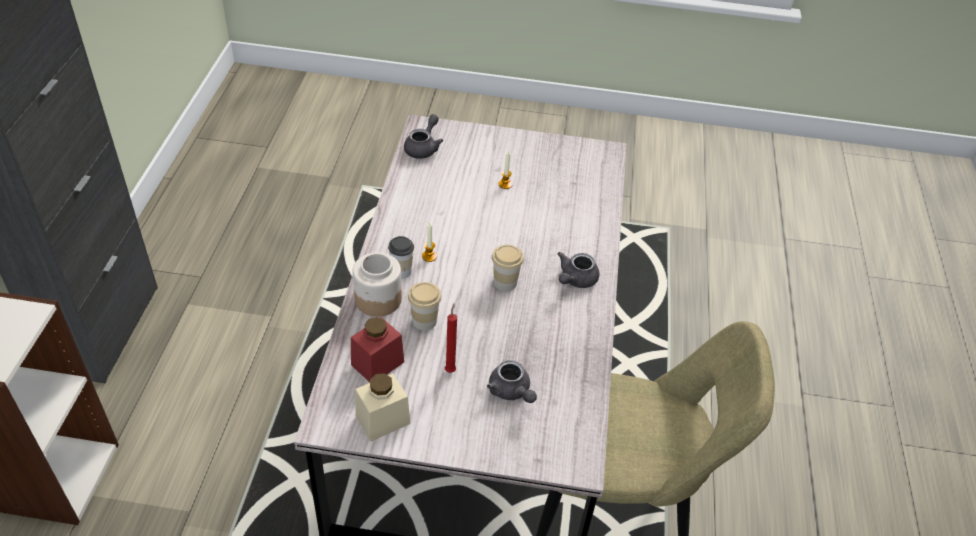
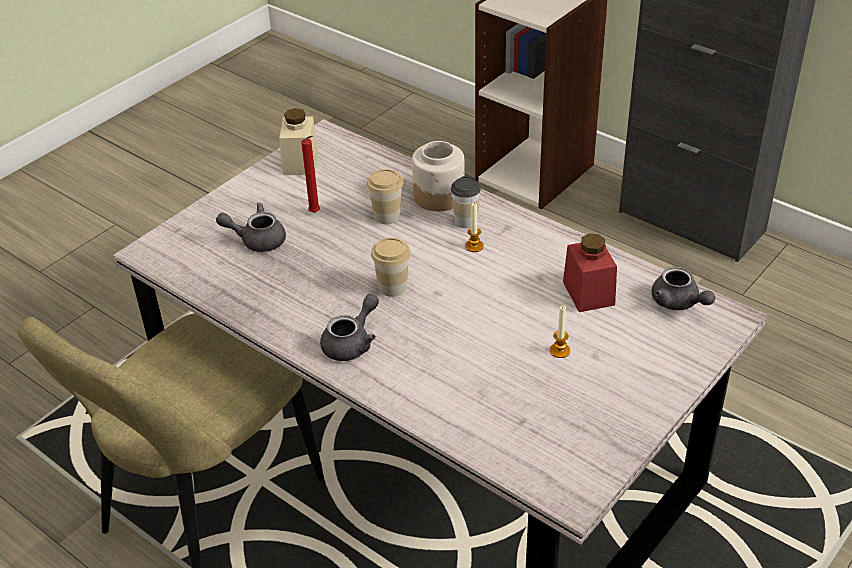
camera: 125 degrees right, 5 degrees down
red jar [351,317,404,382] -> red jar moved to [563,234,617,312]
grey teapot [558,252,600,288] -> grey teapot turned 60 degrees clockwise [320,294,379,361]

